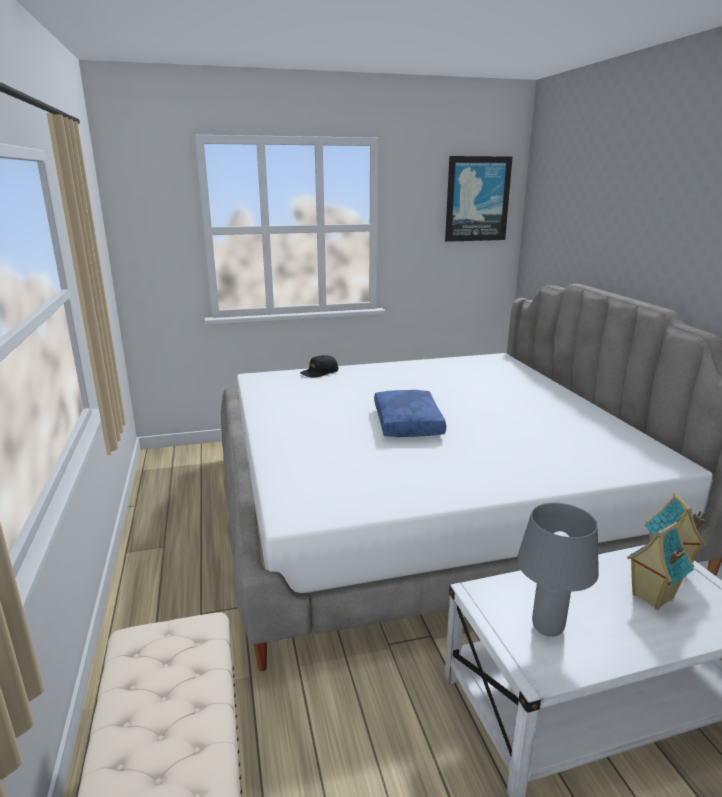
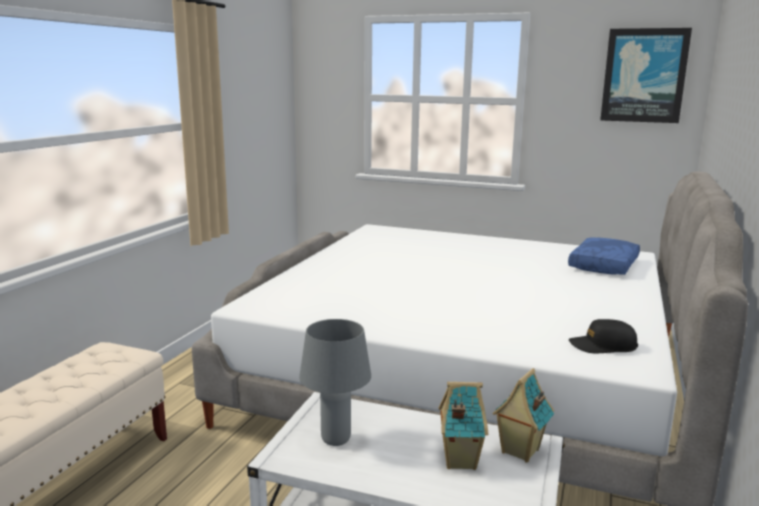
camera: 35 degrees right, 5 degrees down
black cap [300,355,338,378] -> black cap moved to [569,319,638,353]
blue pillow [374,390,446,437] -> blue pillow moved to [568,238,640,275]

